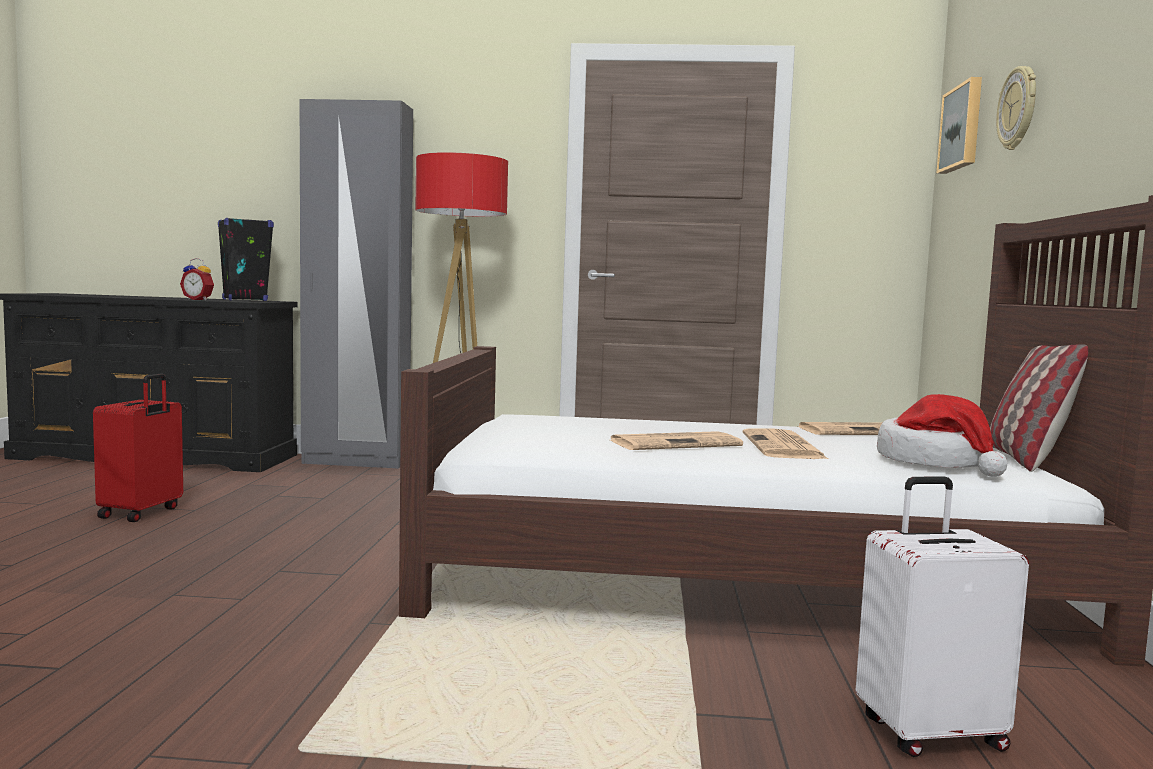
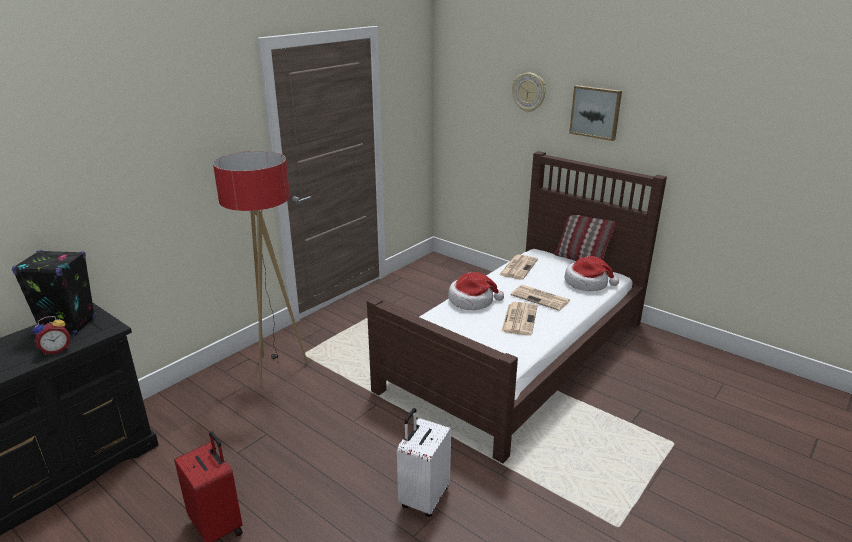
camera: 55 degrees left, 20 degrees up
grey wardrobe [300,99,413,469] -> none
white suitcase [856,477,1029,757] -> white suitcase moved to [397,408,451,517]
picture [936,77,982,174] -> picture moved to [569,85,622,141]
none -> hat [448,272,504,310]

